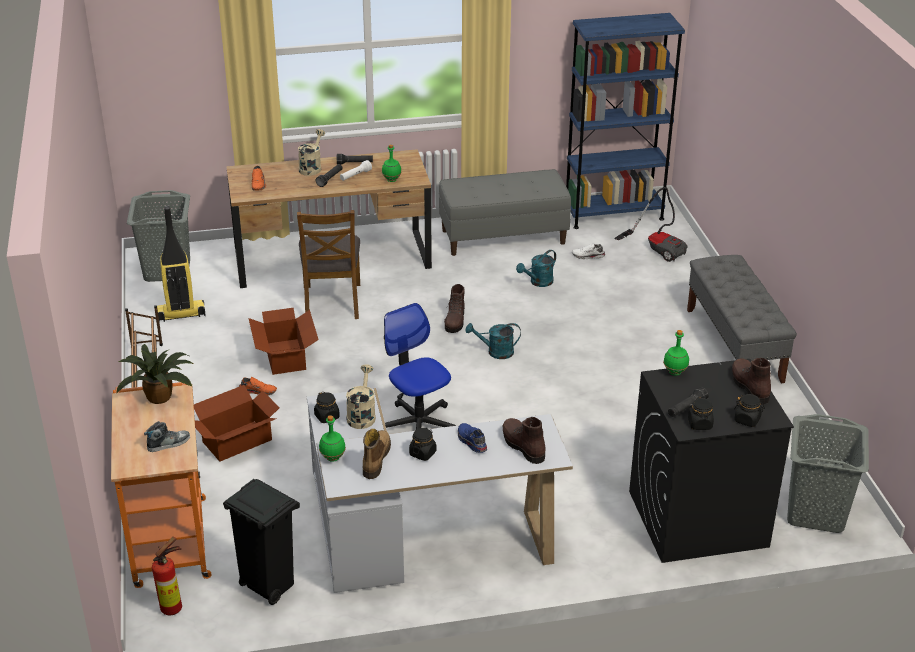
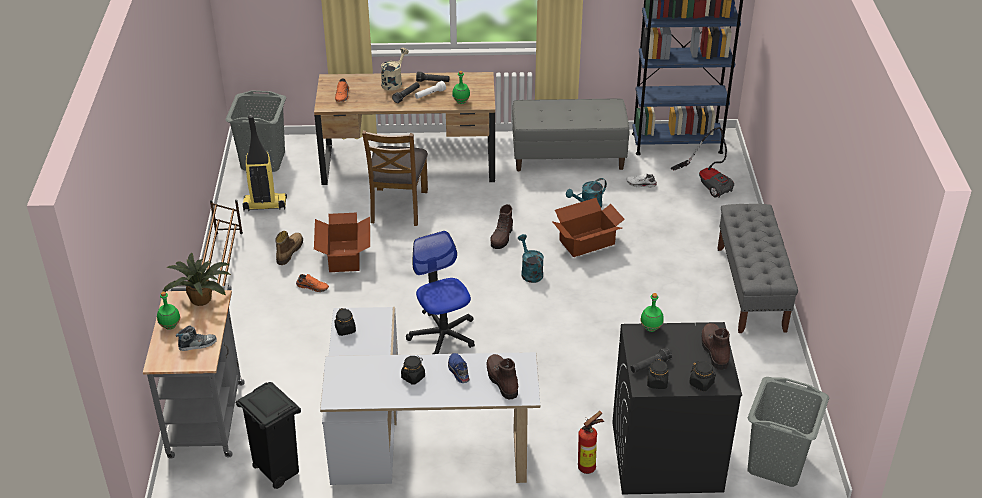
camera: 10 degrees right, 5 degrees up
orange cart [111,382,211,588] -> grey cart [143,284,245,459]
fire extinguisher [152,536,182,615] -> fire extinguisher moved to [578,411,605,474]
cardboard box [194,385,280,461] -> cardboard box moved to [552,198,625,257]
green bottle [319,415,346,462] -> green bottle moved to [157,291,180,330]
beige watering can [346,364,376,429] -> none
boot [363,429,391,479] -> boot moved to [275,231,303,265]
turquoise watering can [465,323,521,359] -> turquoise watering can turned 60 degrees clockwise [518,234,544,283]

